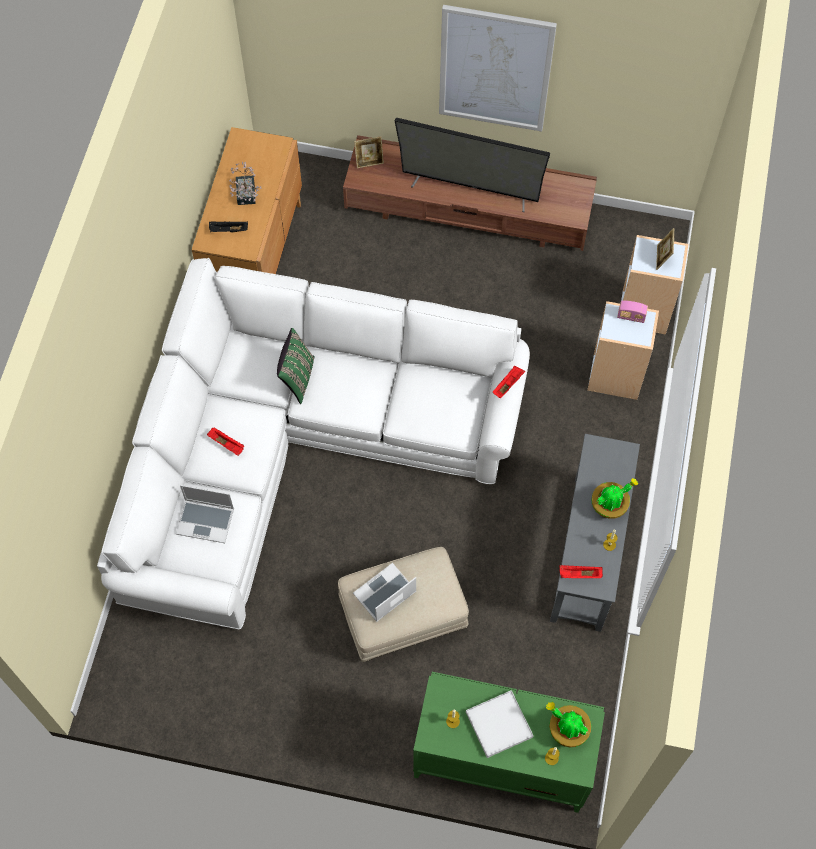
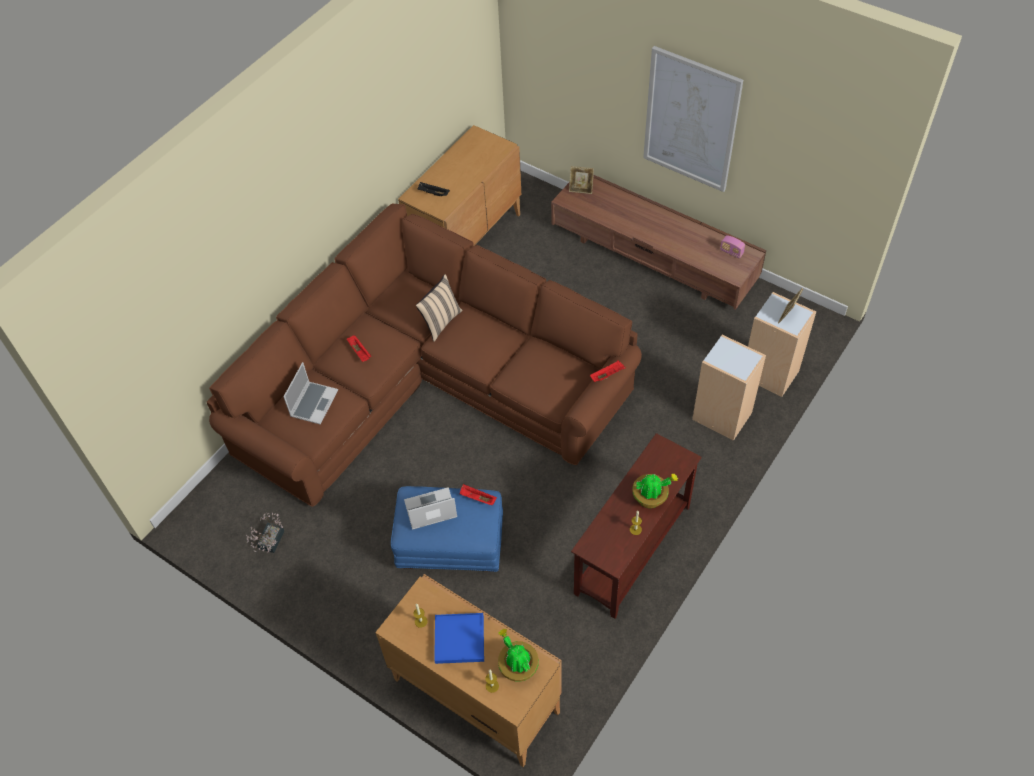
camera: 25 degrees right, 10 degrees down
white sofa [97,258,530,629] -> brown sofa [207,203,642,507]
laptop [176,485,234,543] -> laptop turned 105 degrees counterclockwise [283,362,338,425]
potted plant [229,162,261,205] -> potted plant moved to [246,513,285,553]
green pillow [277,328,315,404] -> beige pillow [416,274,463,342]
beige ottoman [338,547,469,662] -> blue ottoman [391,486,503,572]
television [395,118,550,212] -> none
green cabinet [413,672,605,813] -> brown cabinet [375,574,562,767]
white tray [466,690,534,758] -> blue tray [434,613,484,664]
grey console table [550,434,640,632] -> brown console table [571,433,702,619]
red tray [559,565,603,578] -> red tray moved to [460,484,497,505]
radio [617,301,648,323] -> radio moved to [720,235,745,259]

